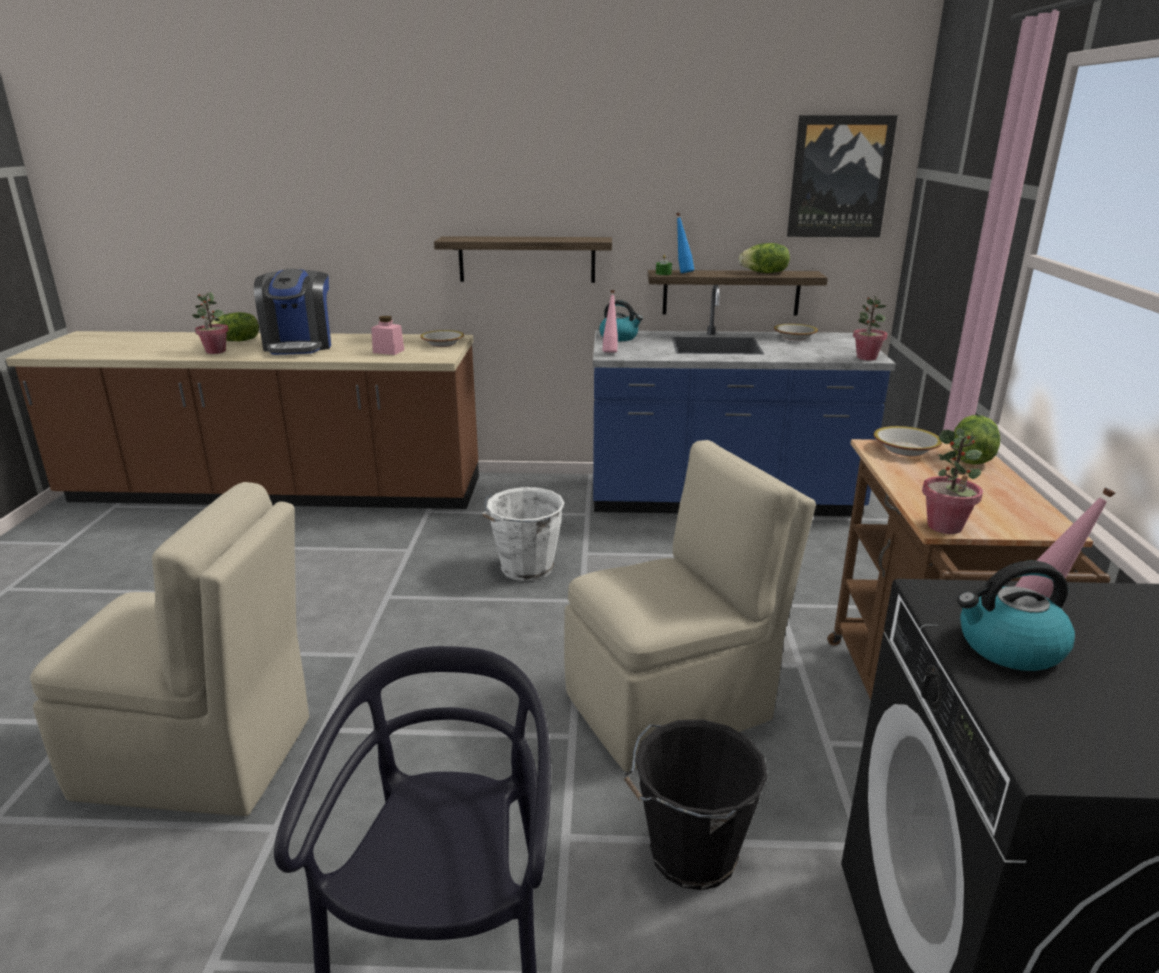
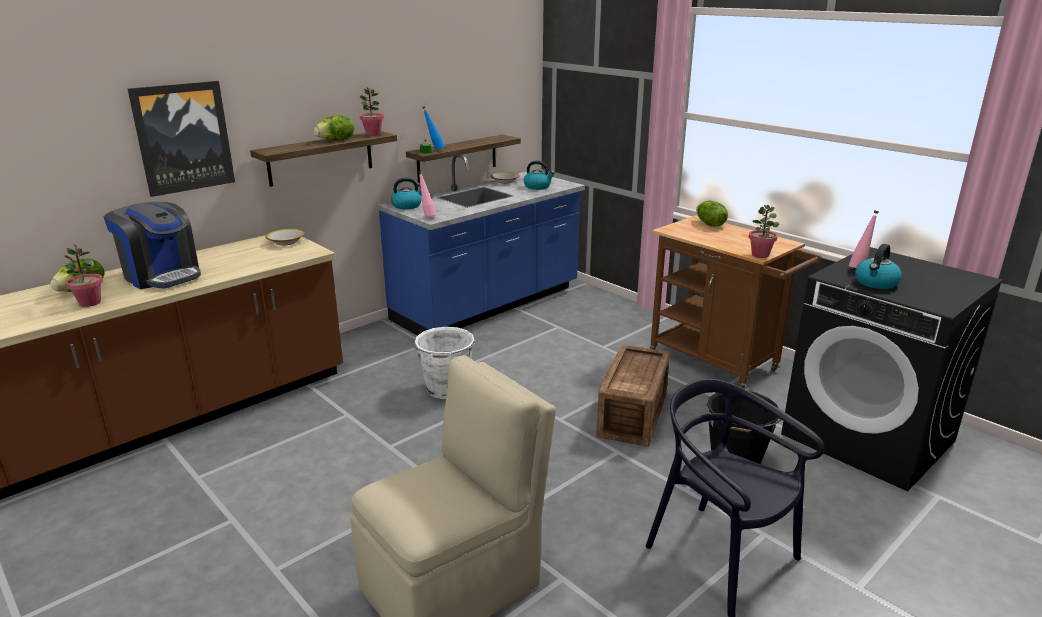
camera: 45 degrees left, 0 degrees up
pink jar [371,316,404,355] -> none
beige chair [564,440,816,772] -> crate [596,345,670,447]
lettuce [739,243,790,273] -> lettuce moved to [314,115,354,140]
picture [787,115,898,237] -> picture moved to [128,81,235,197]
potted plant [853,296,887,360] -> potted plant moved to [360,87,384,136]
bowl [874,426,942,456] -> none
none -> kettle [524,161,555,190]

